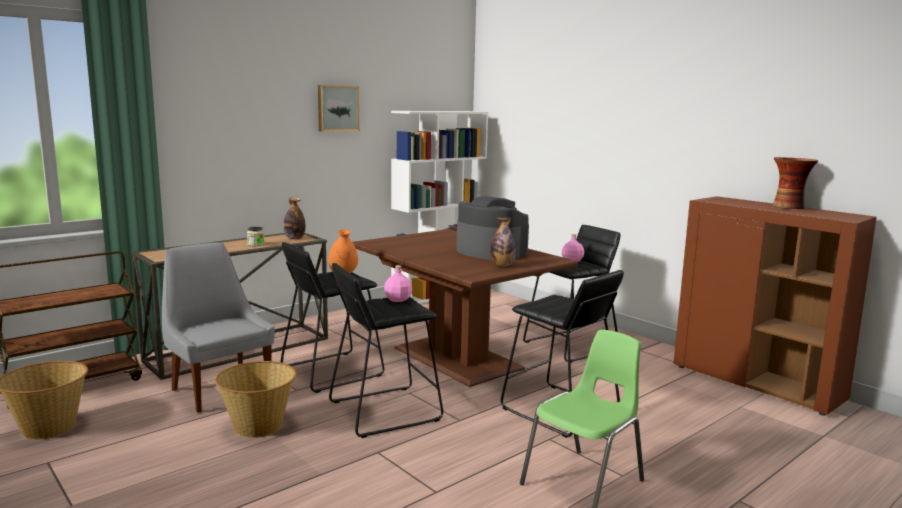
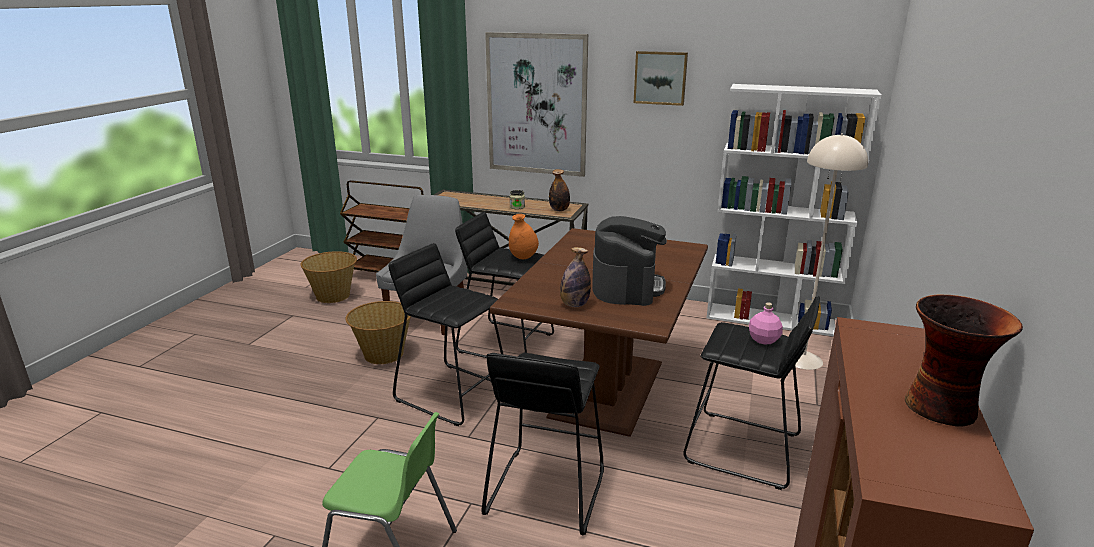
camera: 60 degrees right, 10 degrees up
pink bottle [384,265,412,302] -> none
none -> picture [485,32,588,177]
none -> beige floor lamp [795,133,868,370]

